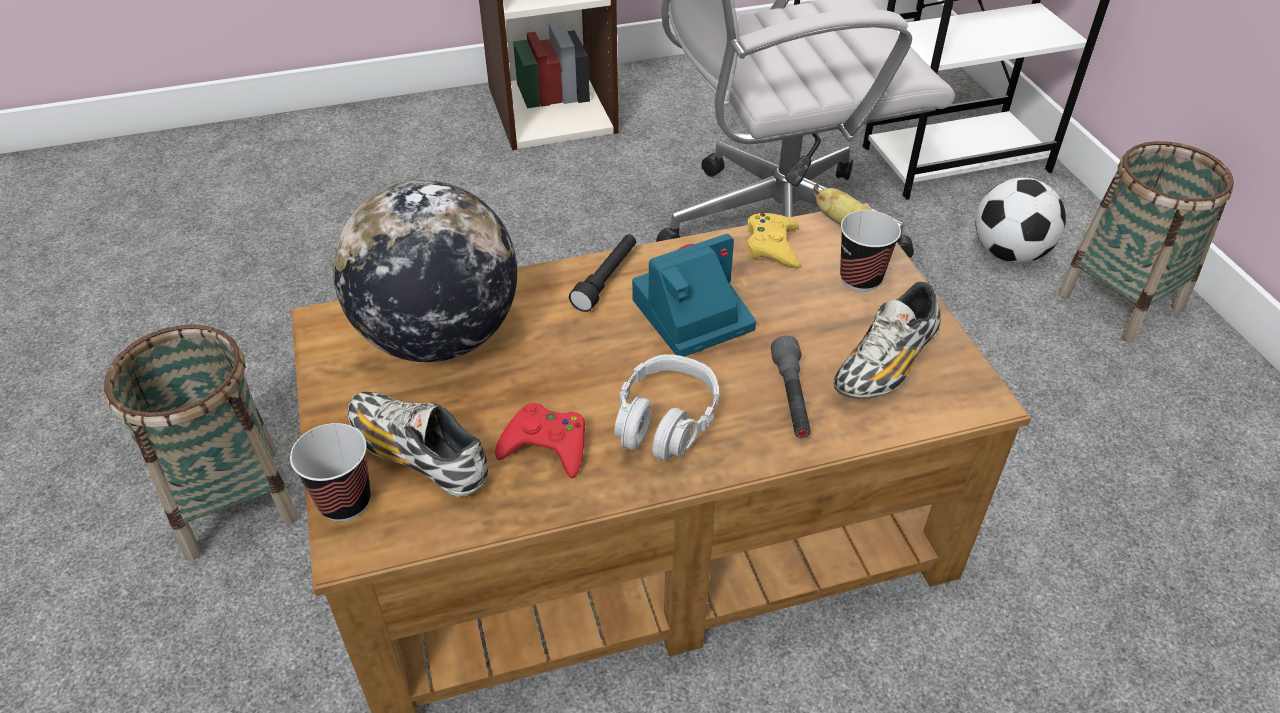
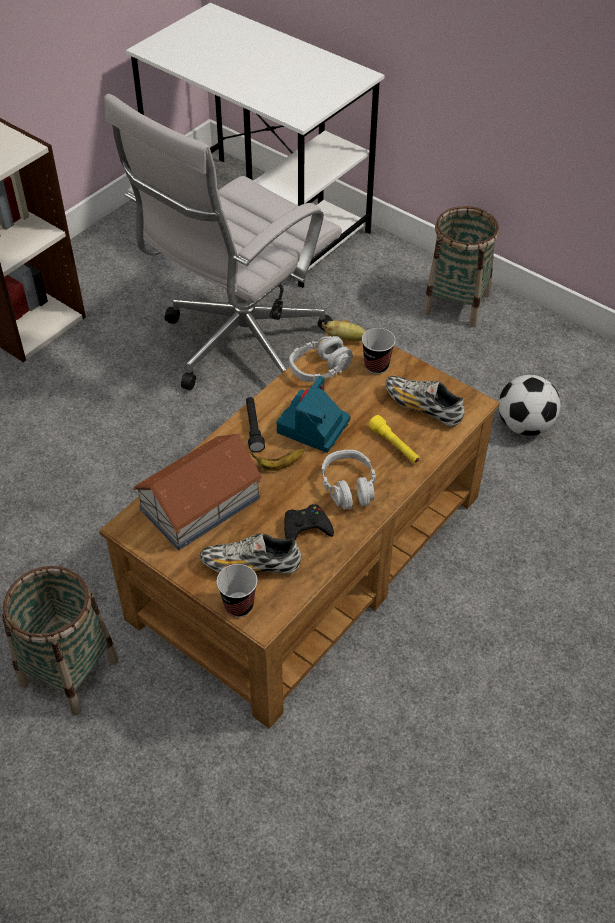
camera: 35 degrees left, 5 degrees up
globe [333,180,517,362] -> toy house [133,434,263,550]
red game controller [495,403,585,478] -> black game controller [284,504,334,540]
yellow game controller [747,213,801,268] -> grey headphones [289,336,353,382]
grey flashlight [771,336,811,438] -> yellow flashlight [369,415,420,464]
shoe [833,282,941,399] -> shoe turned 120 degrees clockwise [385,376,465,426]
football [975,178,1066,263] -> football moved to [498,375,560,436]
none -> banana [251,448,305,471]

